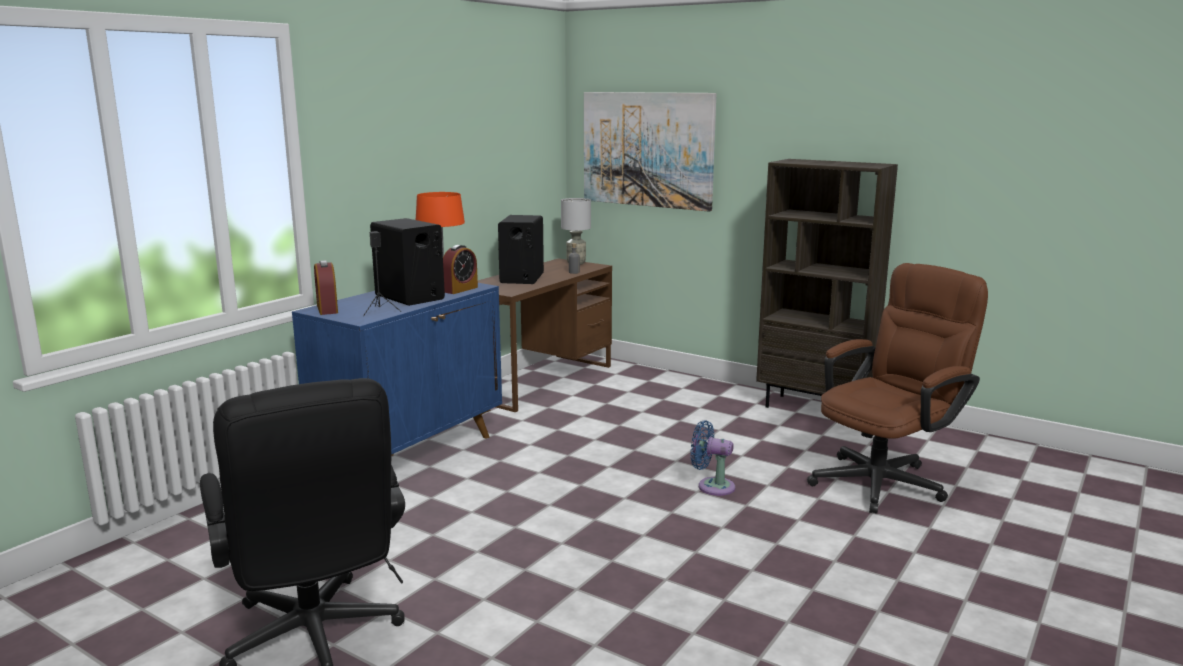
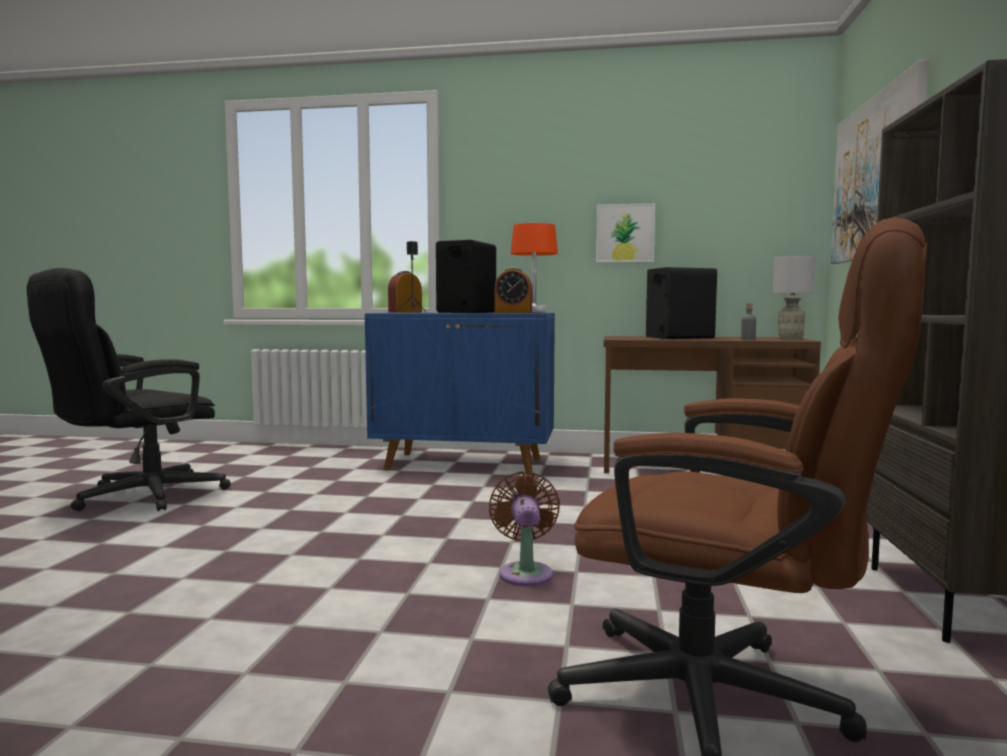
camera: 65 degrees right, 10 degrees down
blue fan [691,420,735,496] -> brown fan [489,471,560,586]
none -> picture [596,203,655,263]

